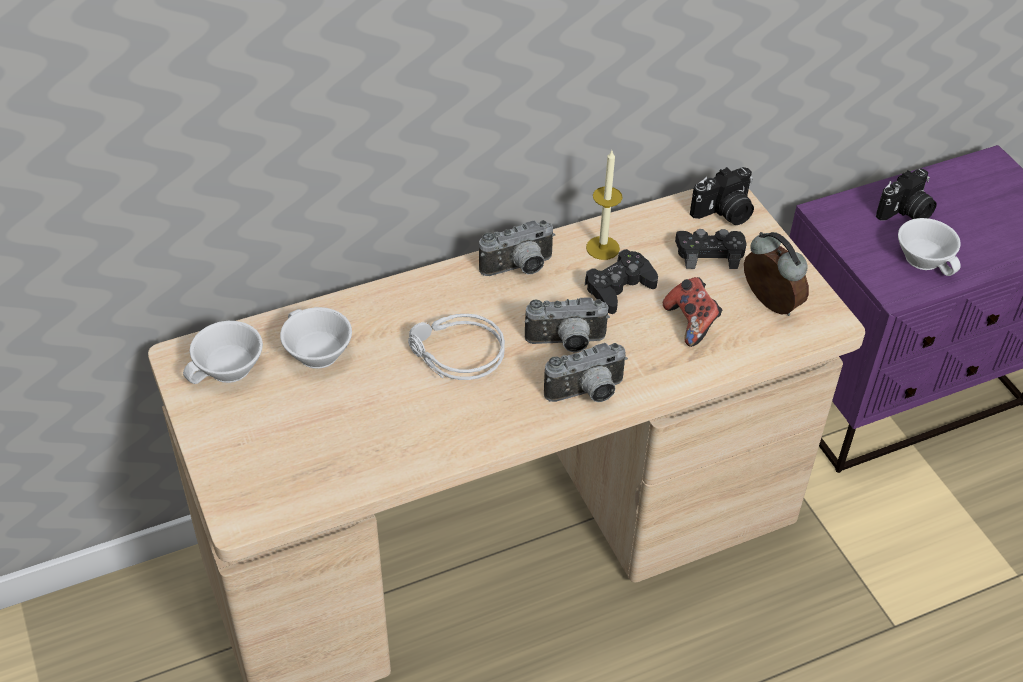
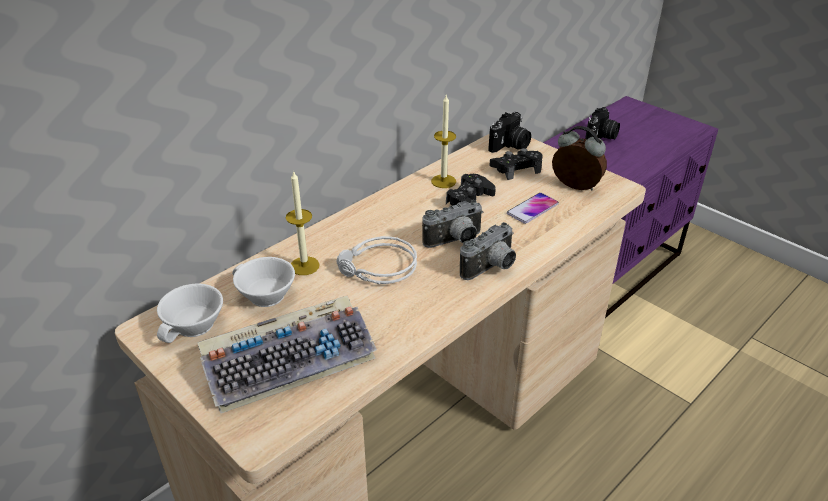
camera: 20 degrees left, 10 degrees down
camera [479,220,555,276] -> none
game controller [663,277,722,347] -> phone [507,193,559,224]
white cup [898,218,961,276] -> none
none -> keyboard [197,296,377,413]
none -> candle [286,170,320,275]

